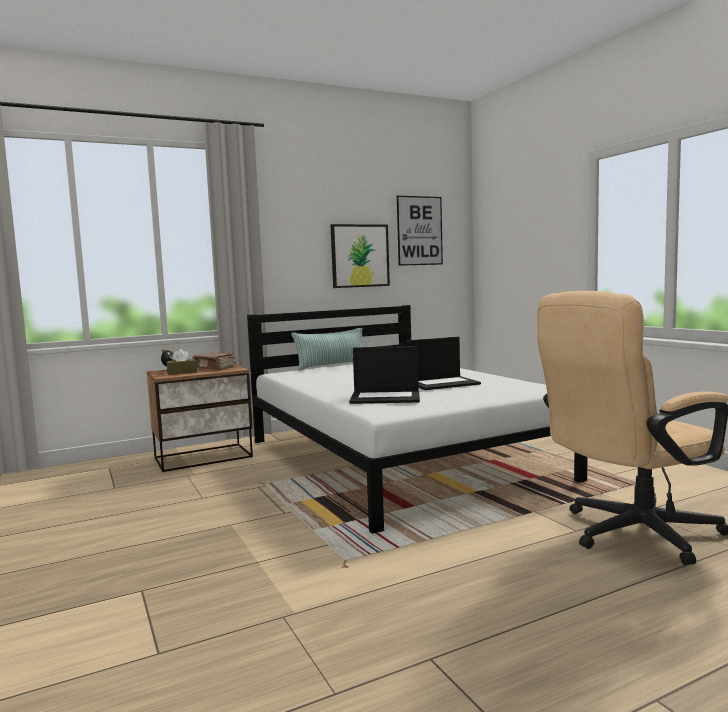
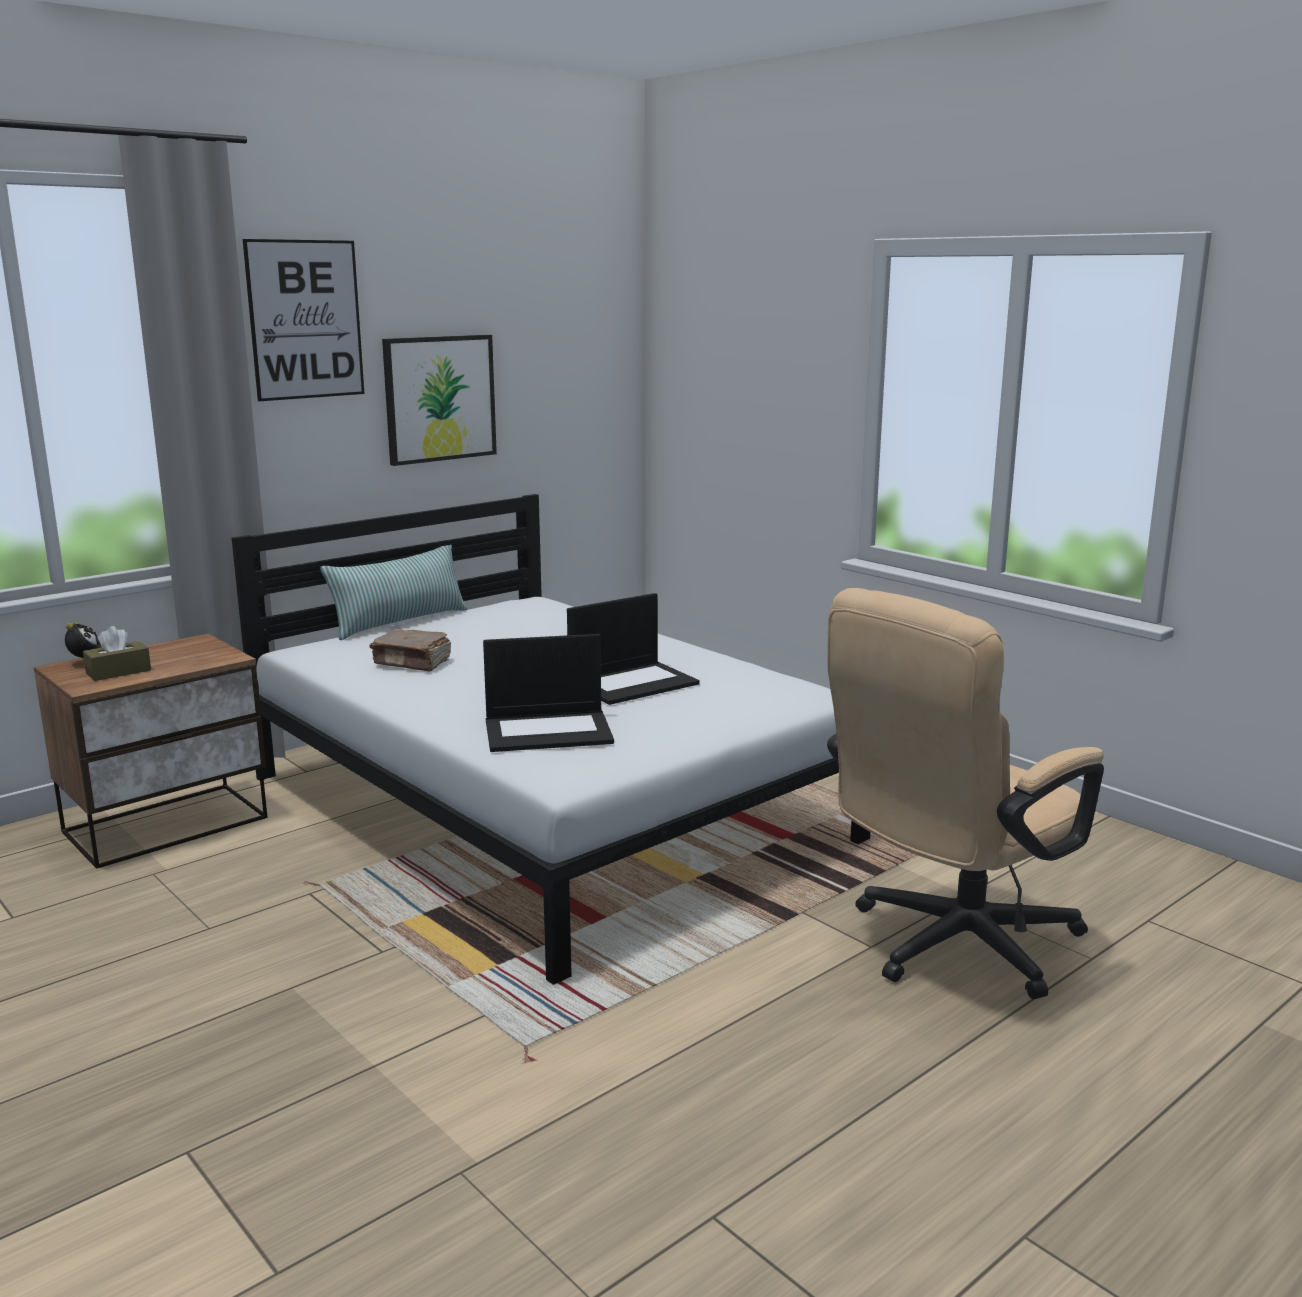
camera: 15 degrees left, 10 degrees up
brown book [192,352,236,370] -> brown book moved to [369,629,451,671]
picture [397,196,443,266] -> picture moved to [243,239,364,401]

